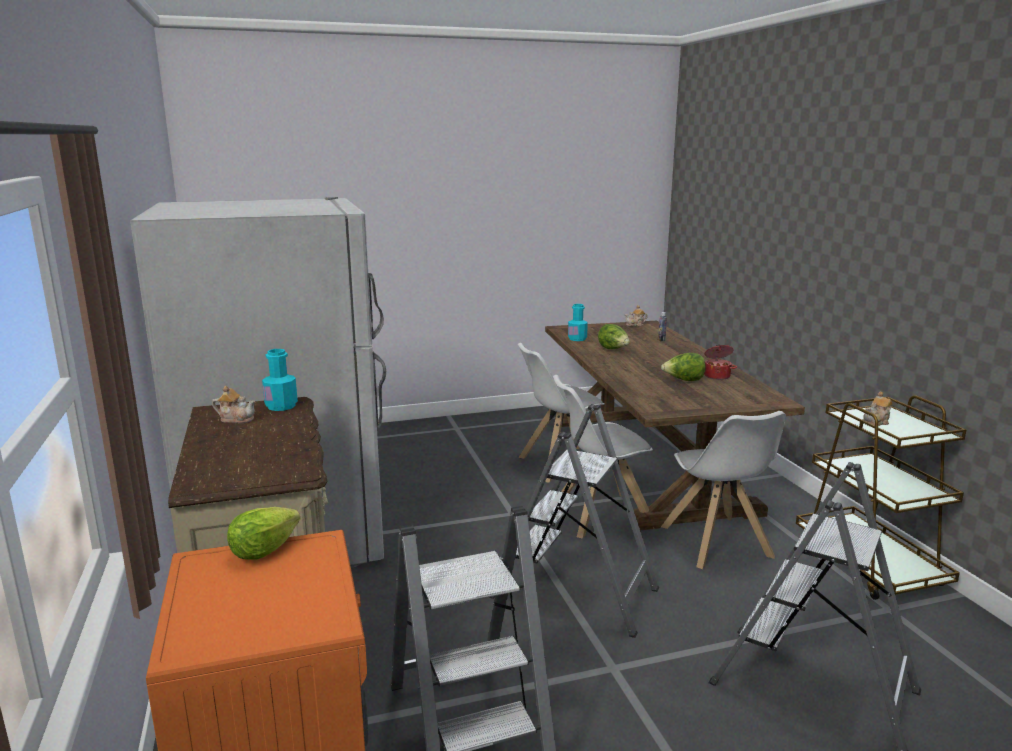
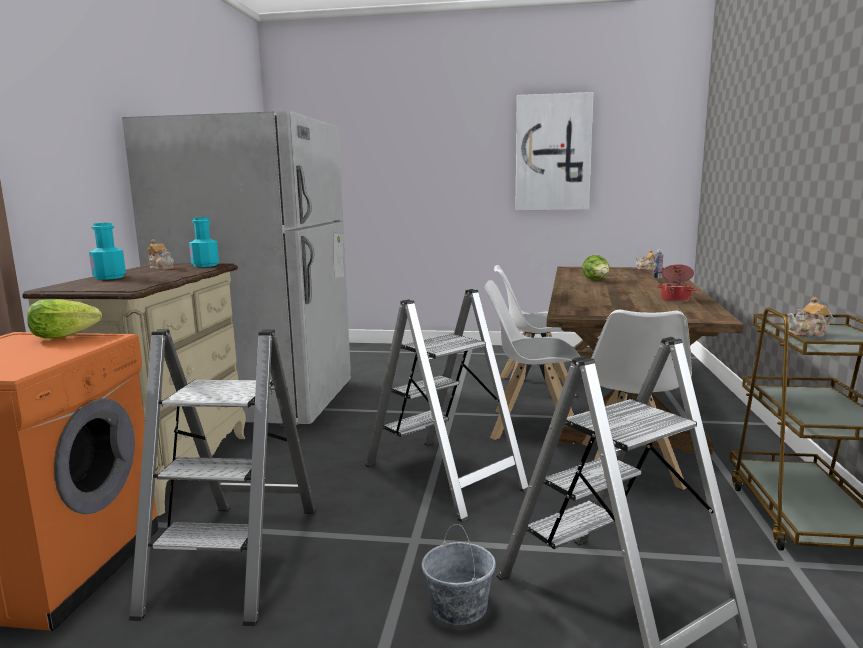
camera: 25 degrees right, 5 degrees down
turquoise bottle [568,304,588,341] -> turquoise bottle moved to [89,223,126,280]
lettuce [661,353,706,381] -> none
none -> grey bucket [422,524,496,625]
none -> picture [515,92,593,210]

